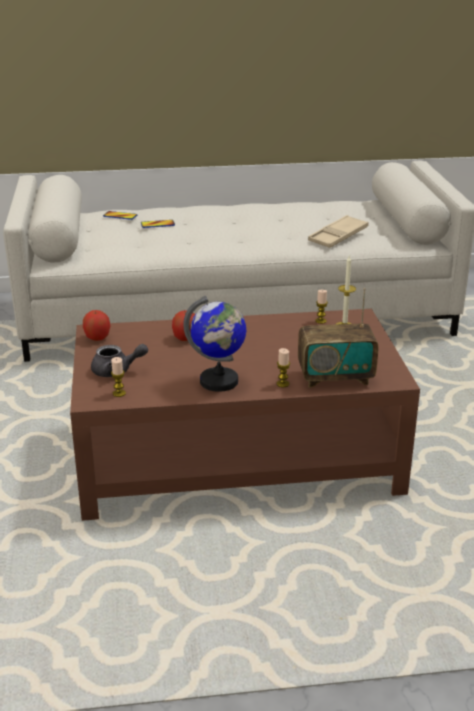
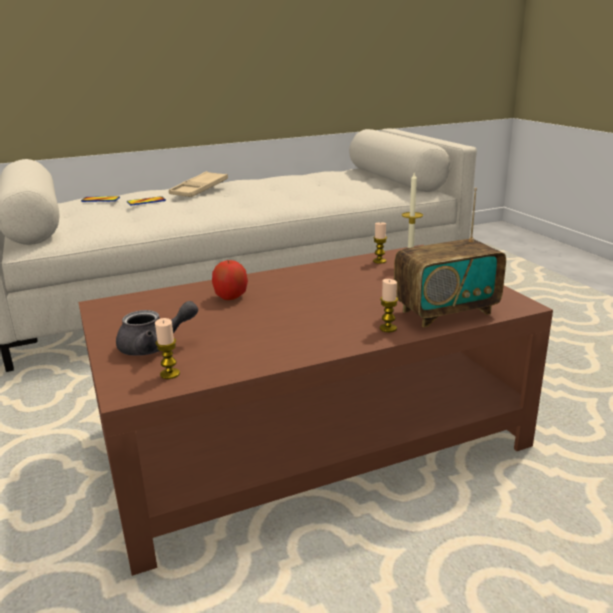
camera: 15 degrees left, 5 degrees down
apple [83,310,111,341] -> none
globe [184,296,246,392] -> none
beige tray [308,215,369,248] -> beige tray moved to [169,171,228,197]

